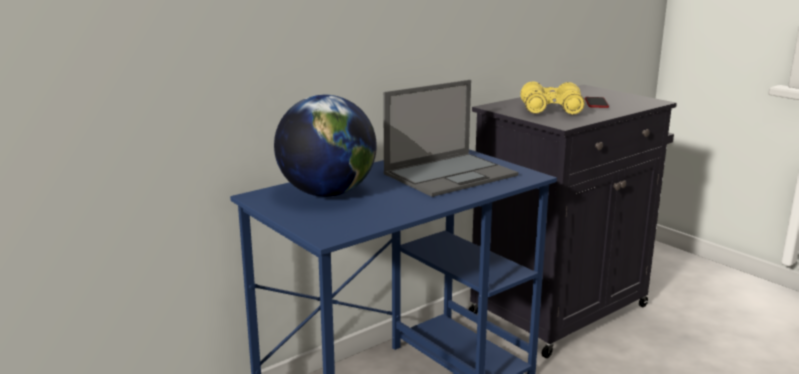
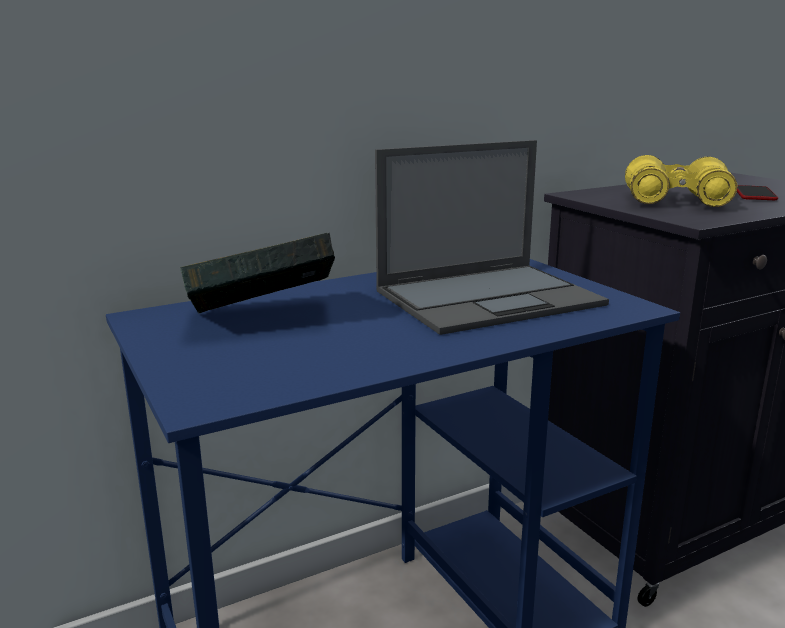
camera: 10 degrees right, 0 degrees up
globe [274,95,377,197] -> book [180,233,335,314]

